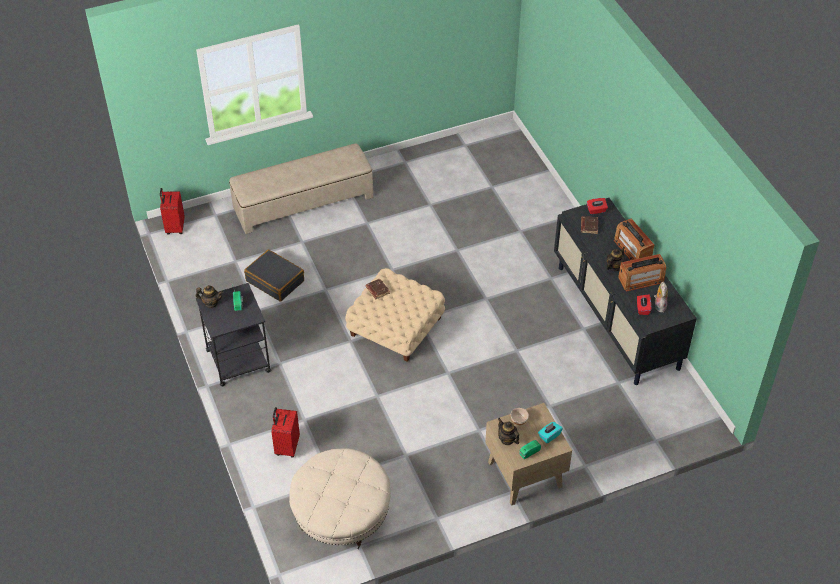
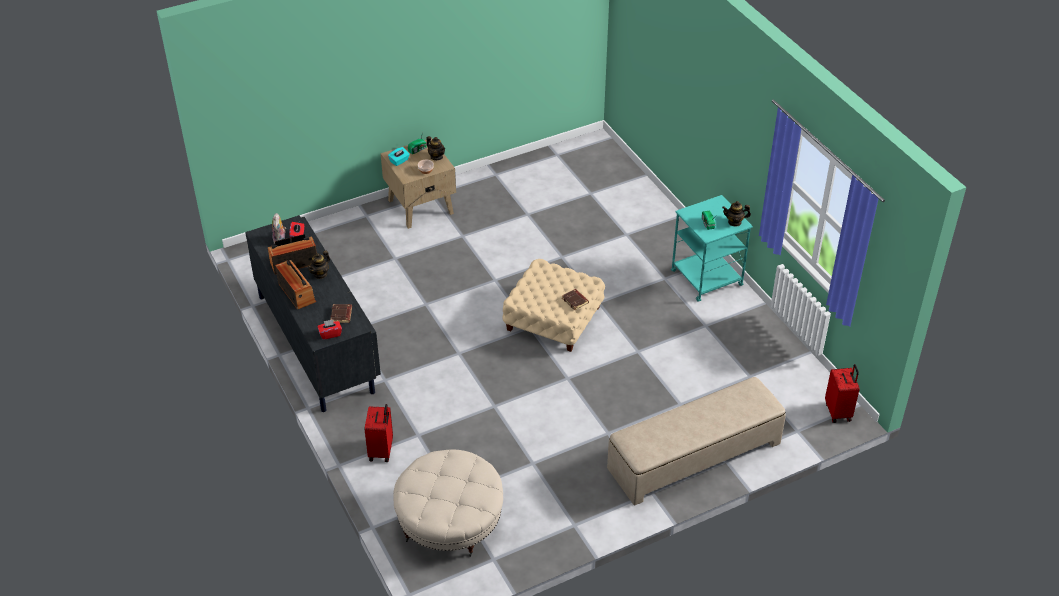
camera: 175 degrees right, 5 degrees down
black cart [196,283,271,386] -> turquoise cart [671,195,753,301]
black suitcase [244,249,304,302] -> none
red suitcase [271,407,300,457] -> red suitcase moved to [365,404,393,462]
beige ottoman [289,448,390,549] -> beige ottoman moved to [393,449,503,557]

